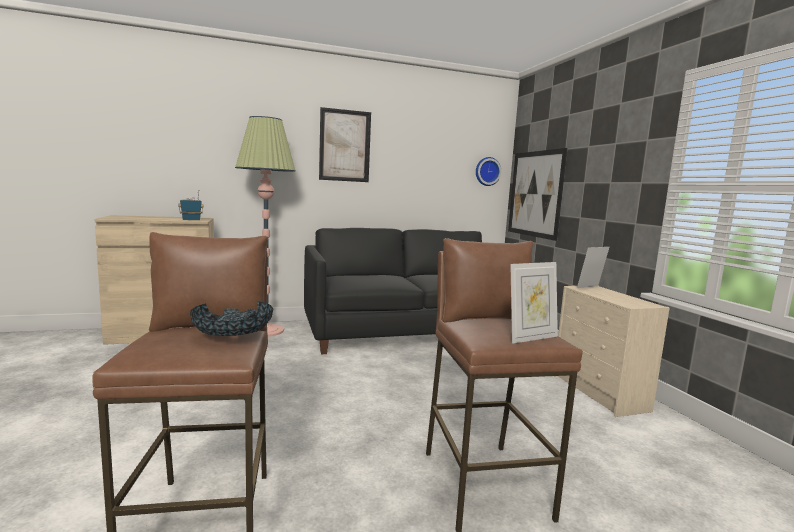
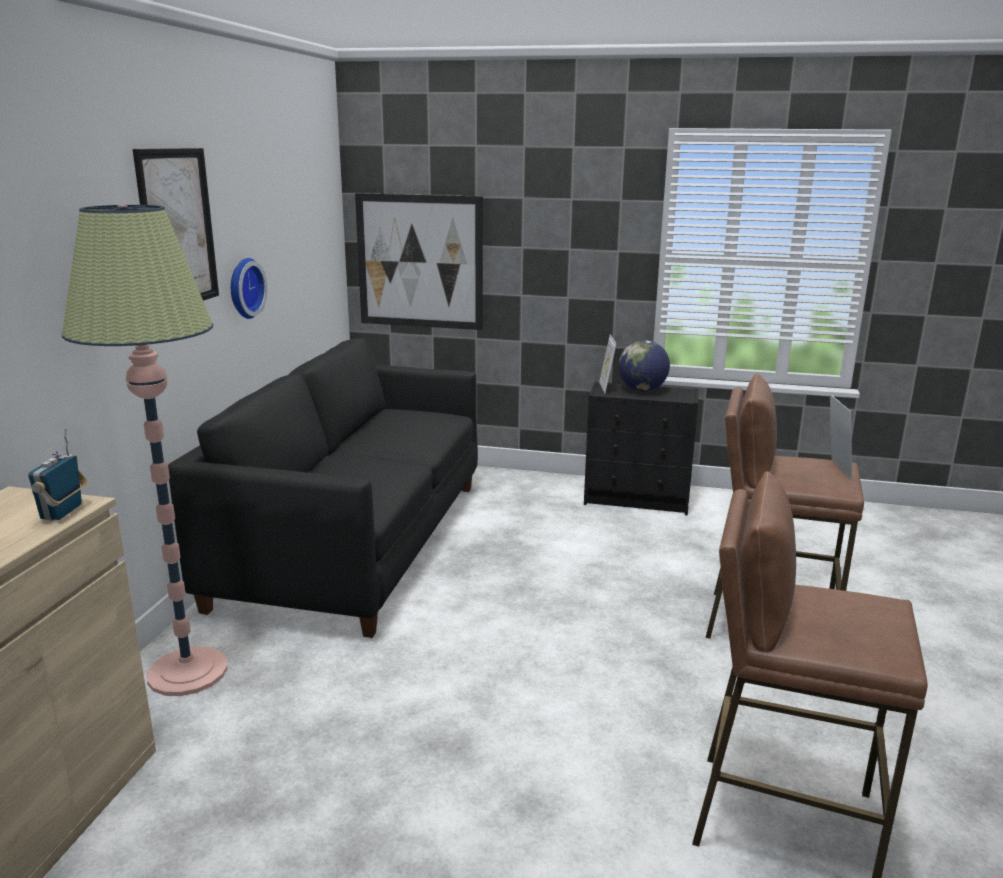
camera: 60 degrees left, 10 degrees up
bowl [190,301,273,336] -> none
wall clock [476,157,501,186] -> wall clock moved to [231,258,267,319]
beige dresser [554,286,670,417] -> black dresser [584,382,698,515]
none -> globe [619,340,670,391]

